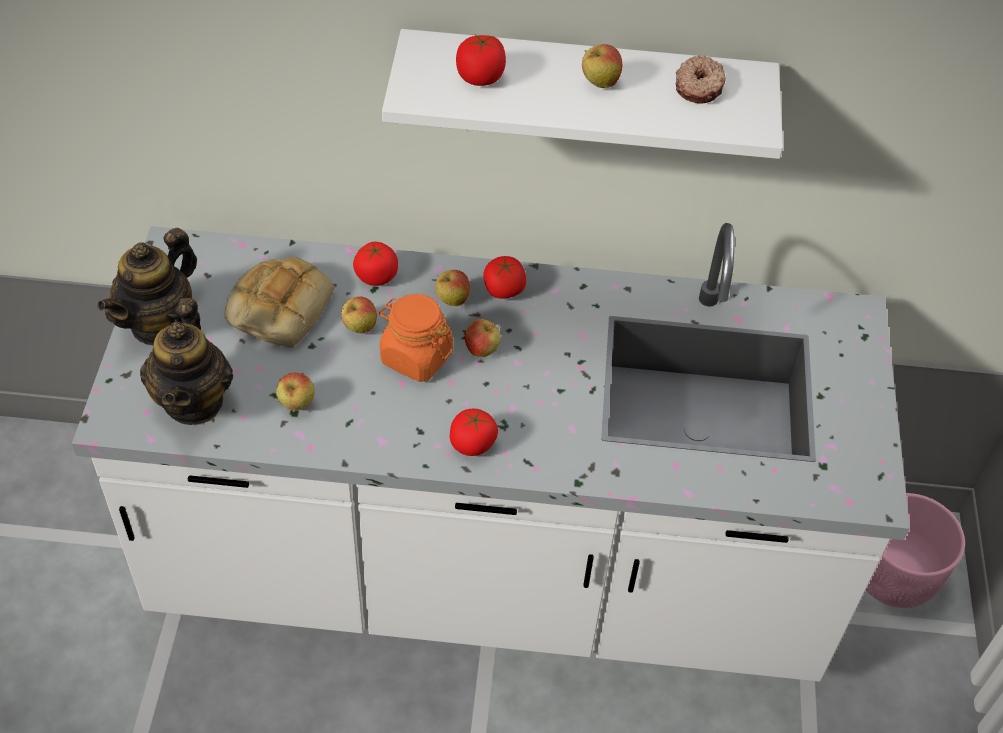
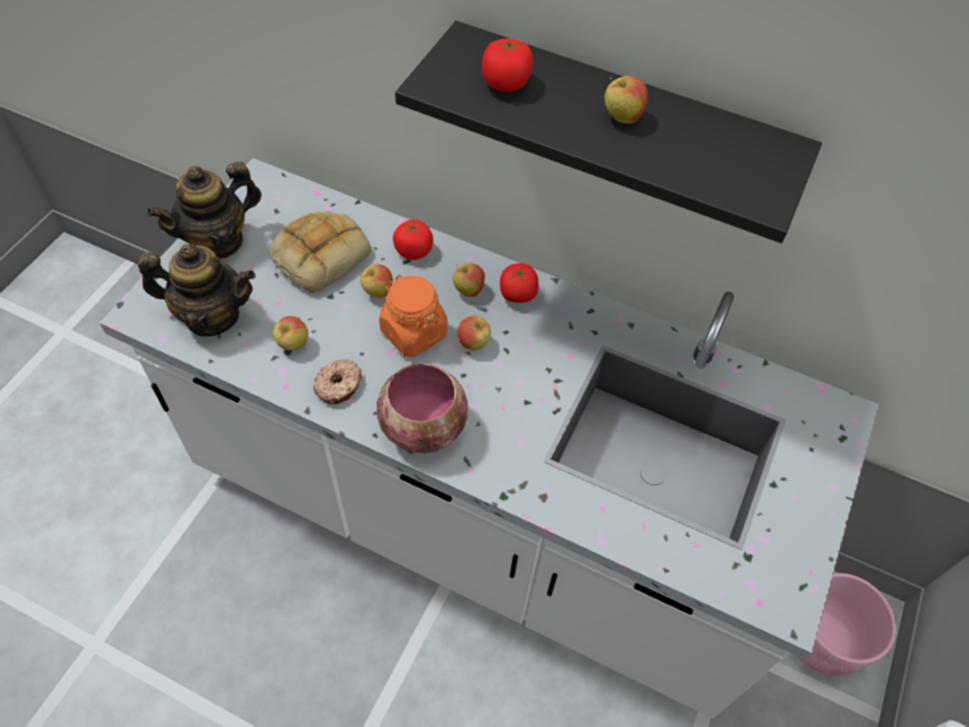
camera: 20 degrees right, 5 degrees up
teapot [140,298,233,425] -> teapot turned 105 degrees counterclockwise [137,244,255,336]
white shelf [382,29,783,159] -> black shelf [395,21,822,243]
tomato [450,409,498,456] -> bowl [377,363,468,453]
donut [676,56,726,104] -> donut moved to [313,359,362,404]

